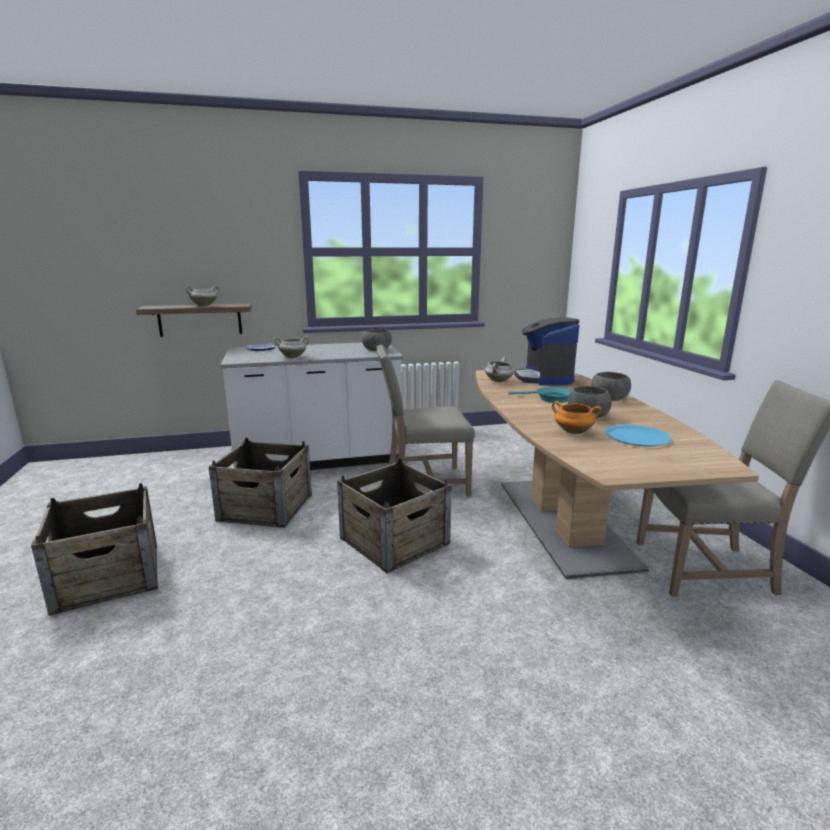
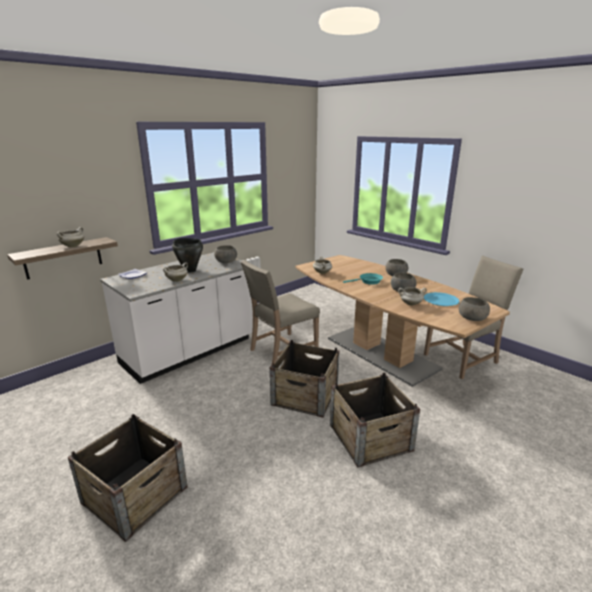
camera: 30 degrees left, 5 degrees up
crate [209,438,312,528] -> crate moved to [330,372,420,468]
coffee machine [514,318,579,385] -> none
orange cooking pot [552,401,602,434] -> white cooking pot [398,287,427,305]
none -> black cooking pot [172,238,203,273]
none -> grey bowl [459,297,490,321]

